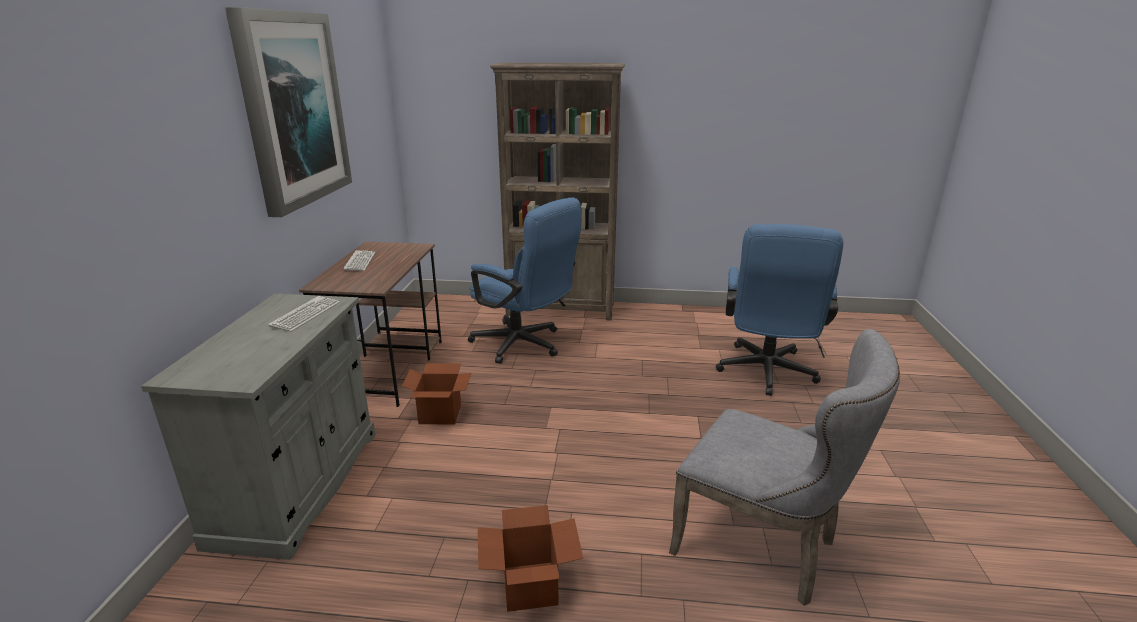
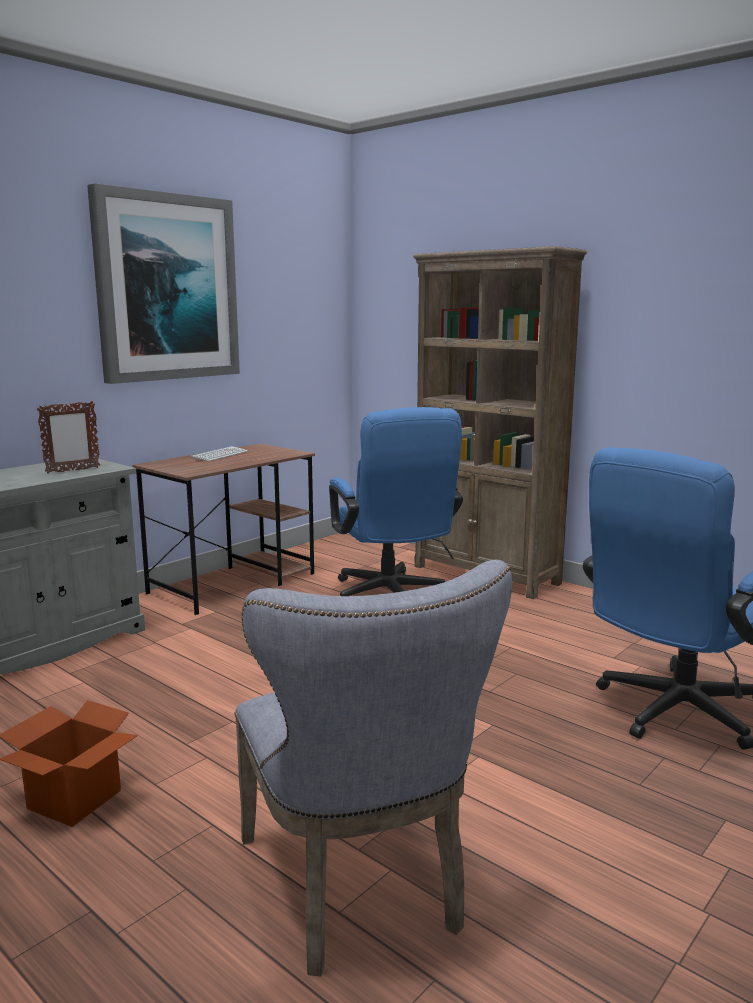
camera: 35 degrees right, 10 degrees down
keyboard [268,296,340,332] -> picture frame [37,401,100,474]
cardboard box [402,363,471,424] -> none

